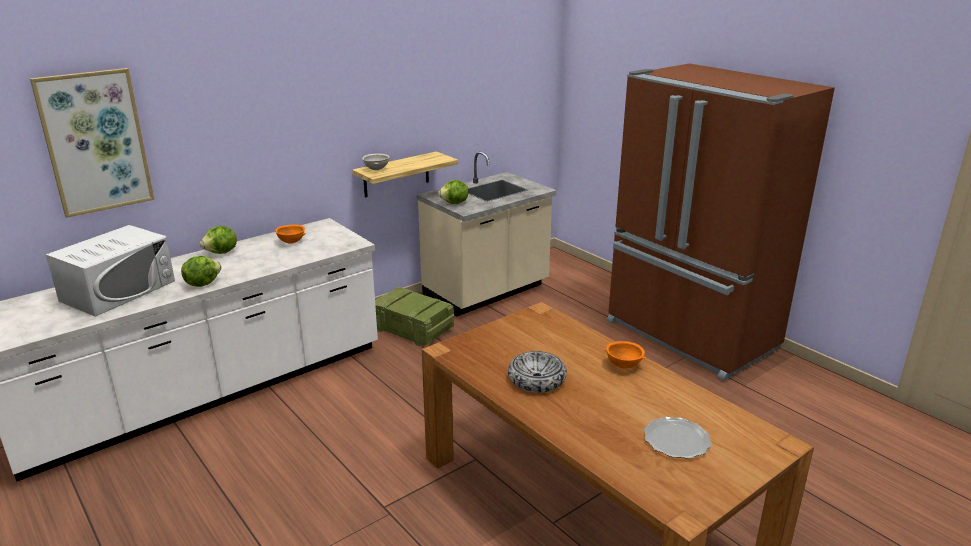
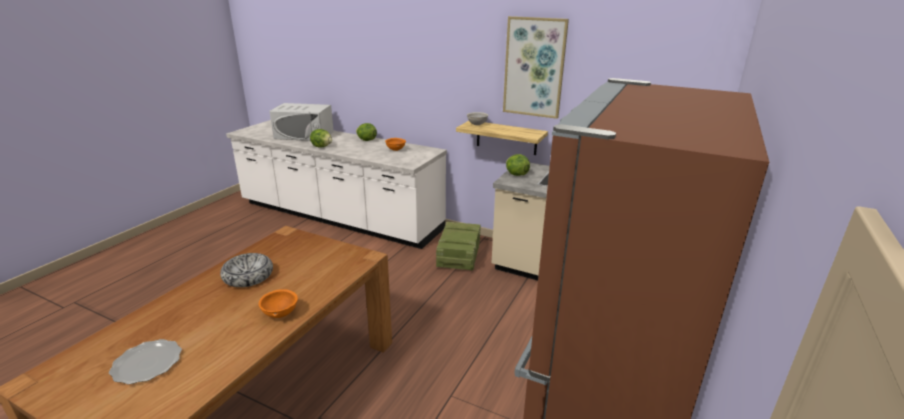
camera: 65 degrees right, 0 degrees up
picture [30,68,154,218] -> picture moved to [503,16,569,119]

